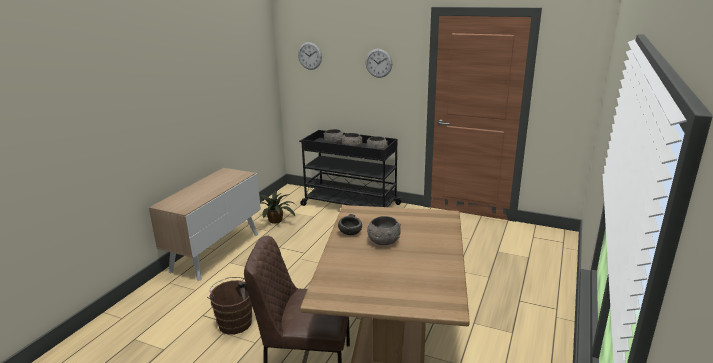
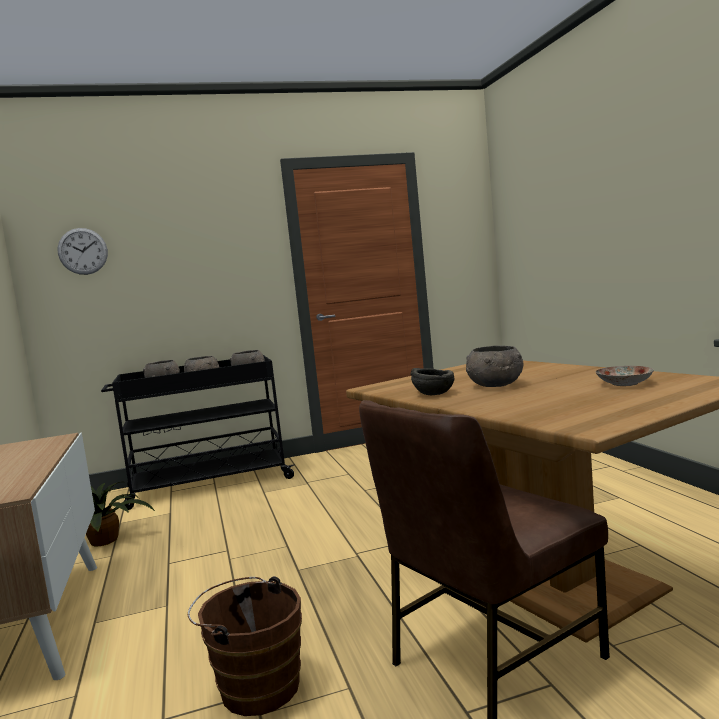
camera: 40 degrees left, 15 degrees down
wall clock [366,49,392,78] -> none
none -> plate [596,366,654,386]

